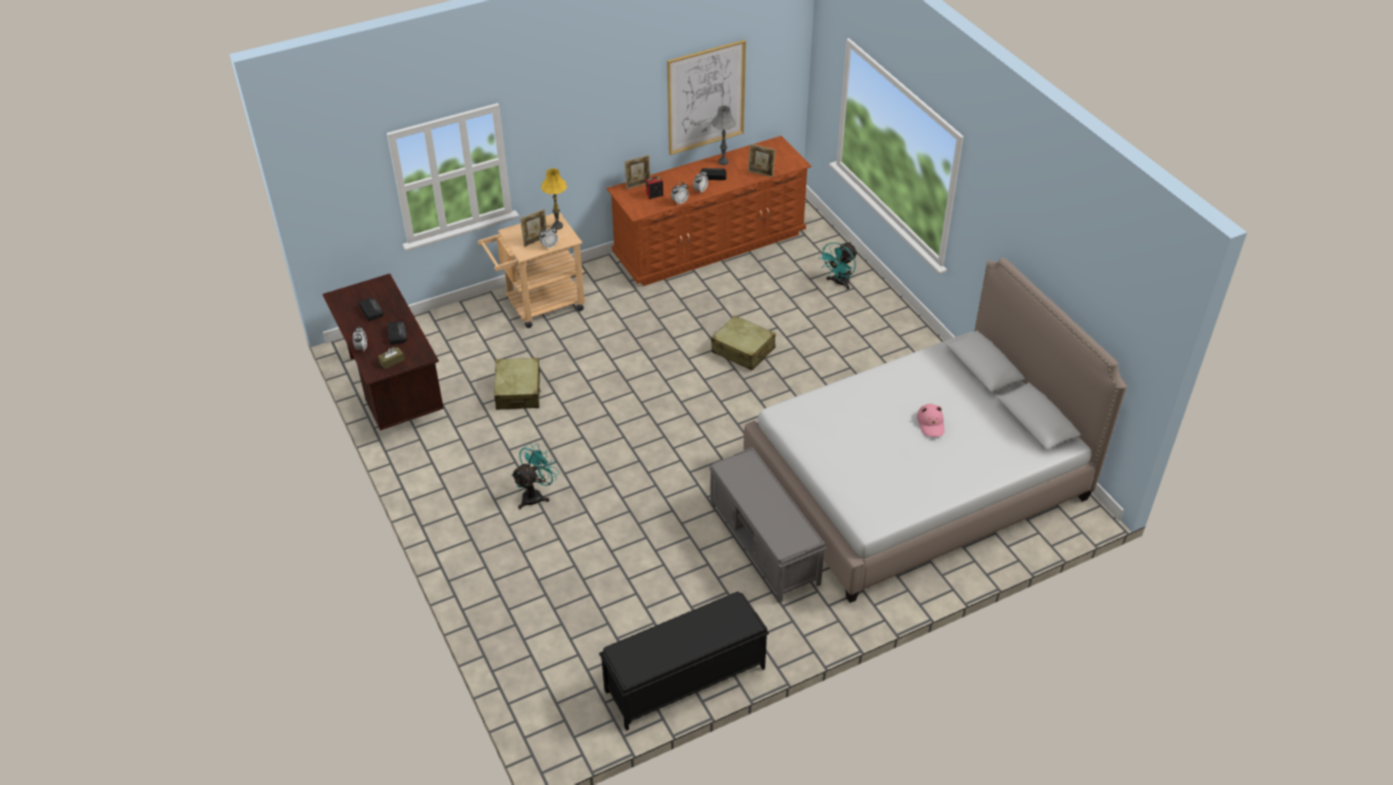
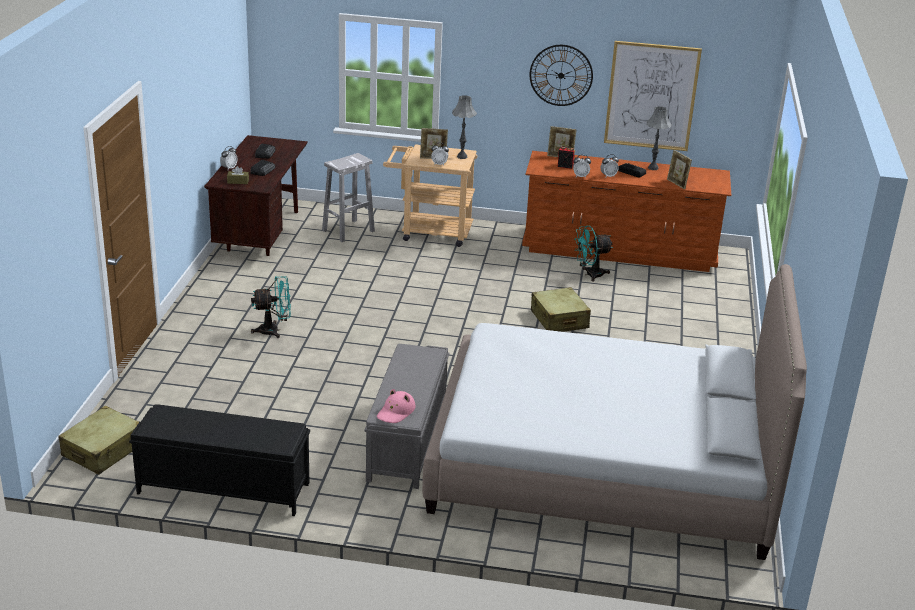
camera: 35 degrees right, 15 degrees down
beige suitcase [494,358,541,410] -> beige suitcase moved to [59,406,139,475]
yellow table lamp [541,168,567,230] -> grey table lamp [452,95,477,159]
turquoise fan [818,242,858,290] -> turquoise fan moved to [574,226,613,281]
pink hat [917,404,944,437] -> pink hat moved to [377,389,415,423]
none -> white stool [322,153,375,242]
none -> wall clock [530,45,593,106]

